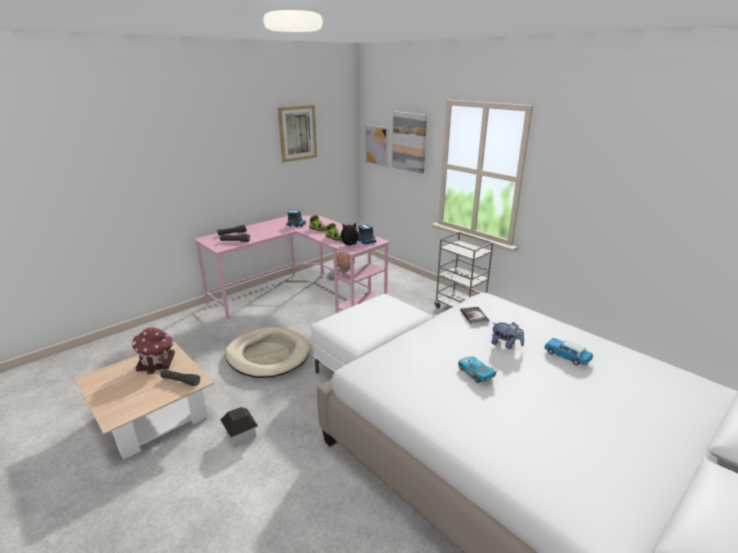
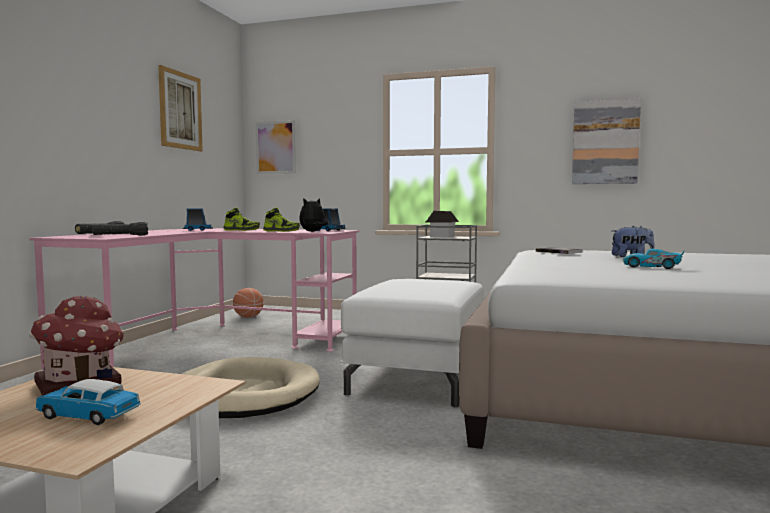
camera: 30 degrees left, 20 degrees down
black flashlight [160,369,200,386] -> none
toy house [221,407,258,448] -> toy house moved to [426,211,459,238]
picture [392,111,427,174] -> picture moved to [572,99,641,184]
toy car [544,338,593,365] -> toy car moved to [35,379,141,425]

